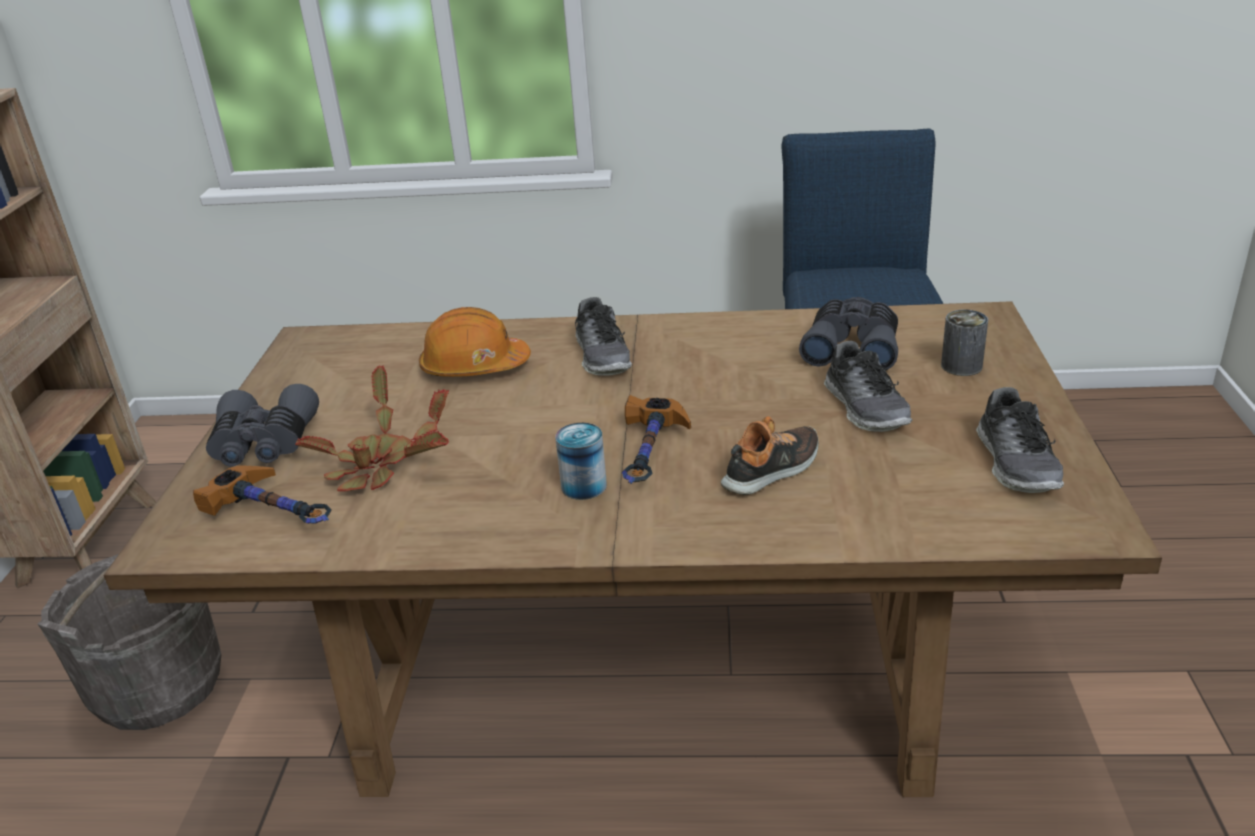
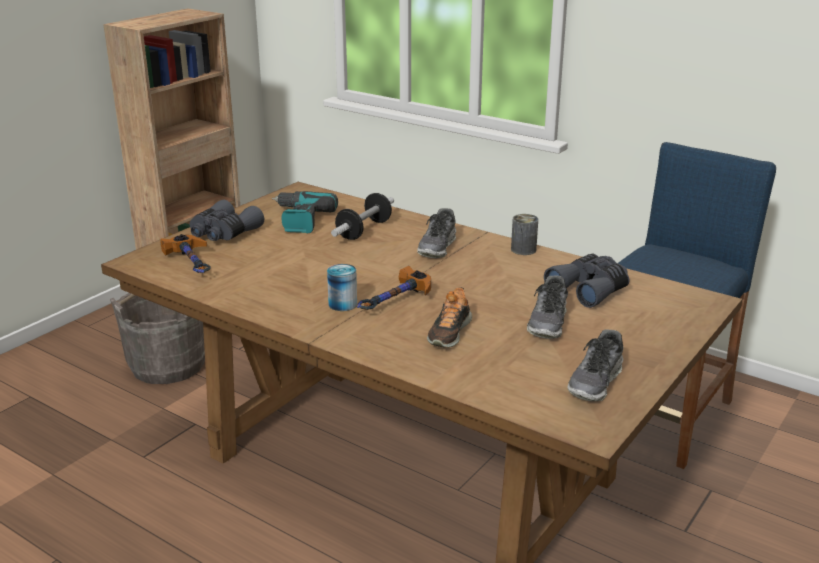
camera: 30 degrees right, 5 degrees down
potted plant [295,366,449,491] -> none
orange hard hat [419,307,531,377] -> dumbbell [331,193,394,240]
shoe [721,416,819,495] -> shoe turned 120 degrees clockwise [427,287,472,348]
can [941,310,988,376] -> can moved to [511,214,538,255]
none -> power drill [272,191,338,234]

